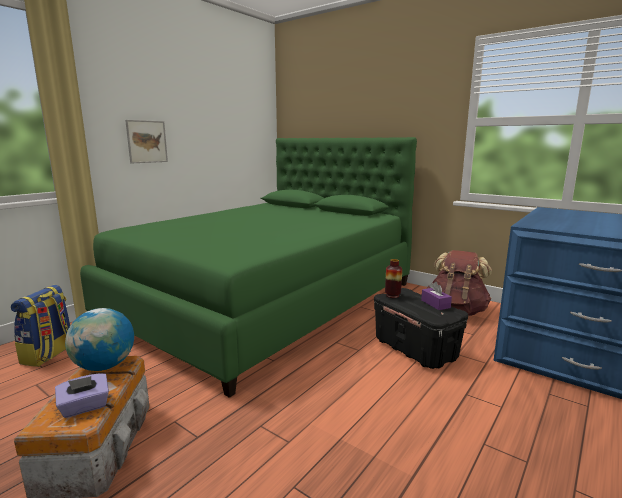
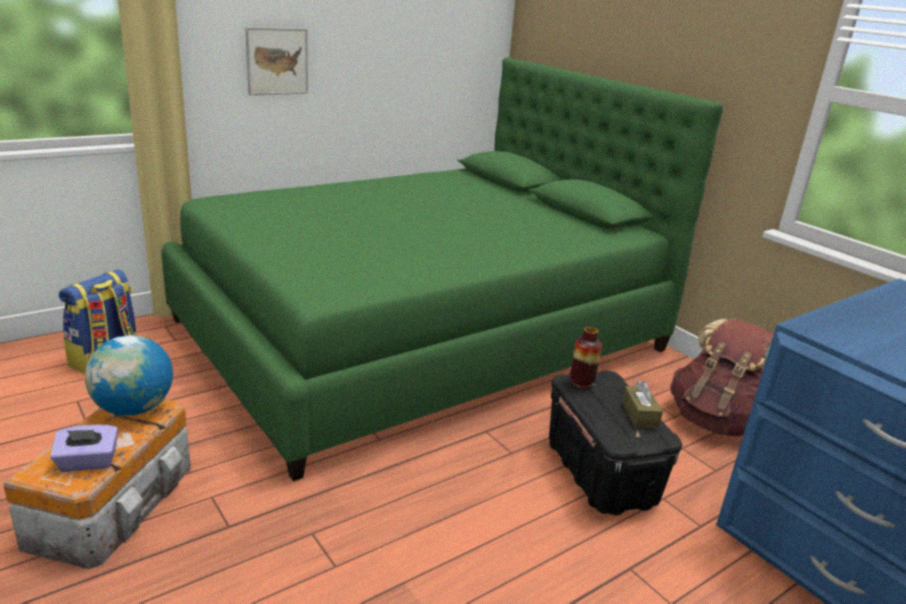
camera: 15 degrees right, 10 degrees up
purple tissue box [421,282,452,310] -> brown tissue box [622,381,663,428]

